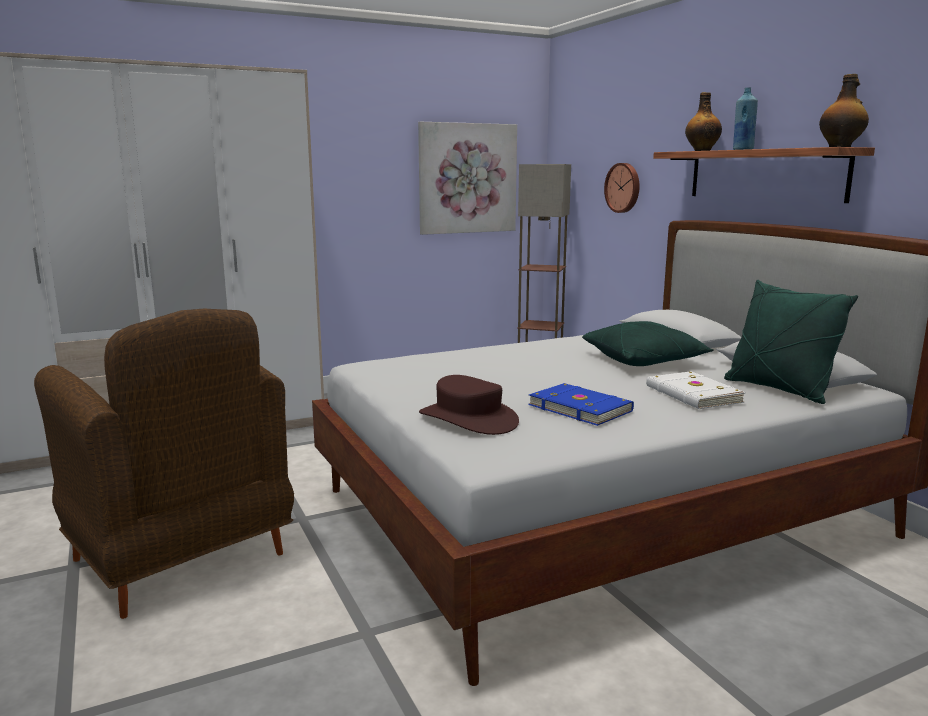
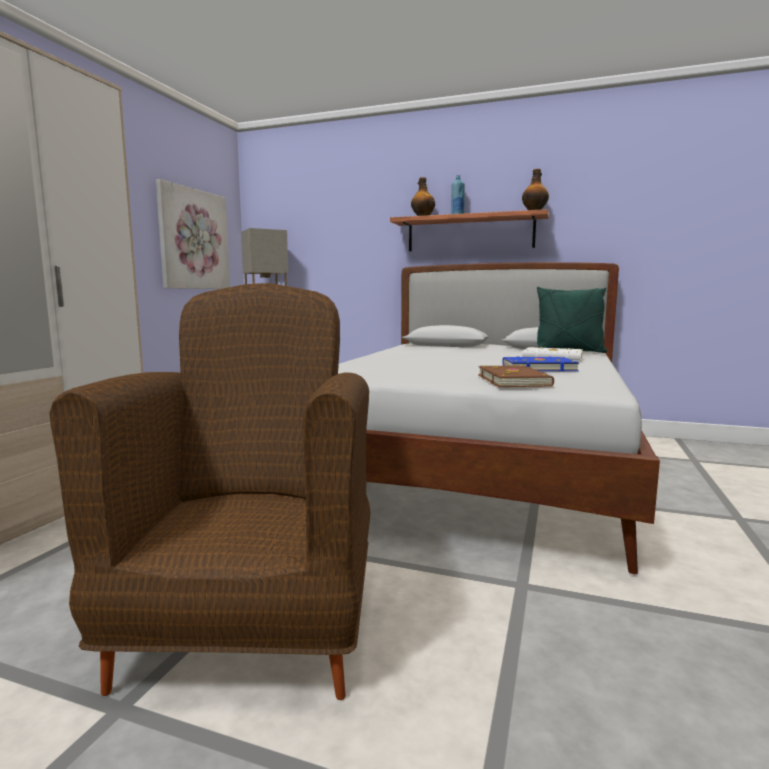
camera: 45 degrees left, 5 degrees down
brown armchair [34,309,294,619] -> brown armchair turned 90 degrees counterclockwise [49,283,370,700]
brown hat [419,375,519,435] -> brown book [478,365,554,387]
green pillow [582,321,714,366] -> none
wall clock [604,163,640,213] -> none

